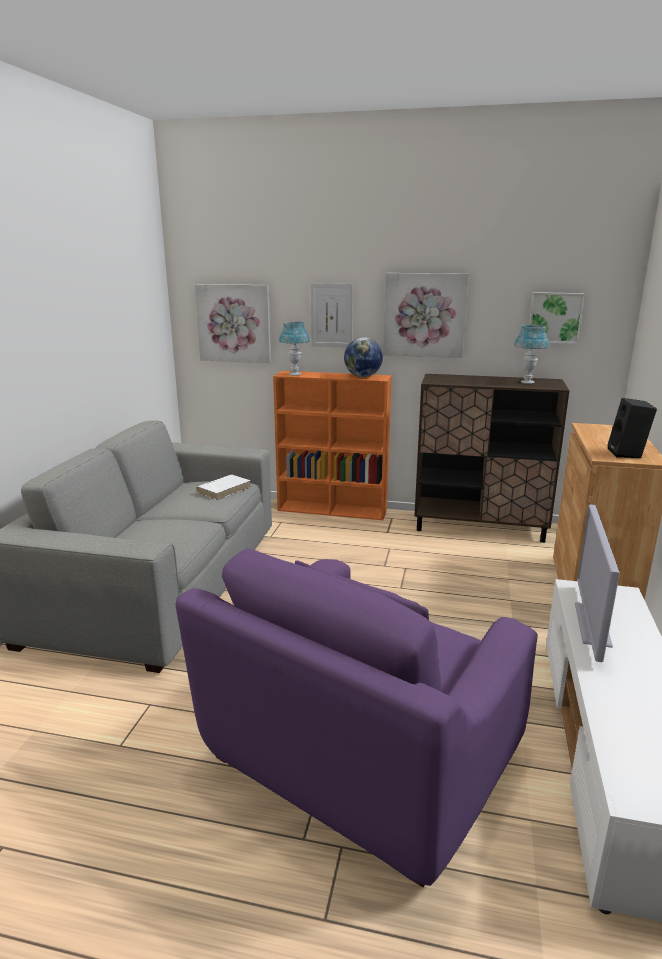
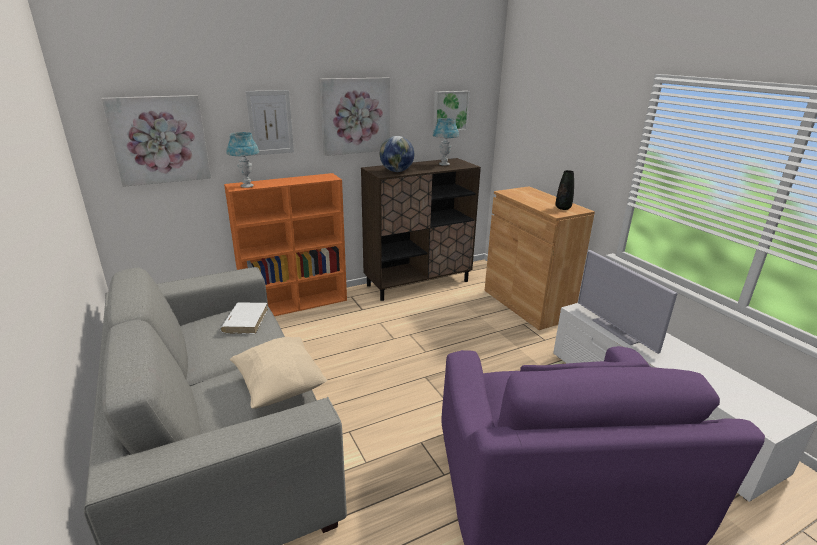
camera: 40 degrees left, 5 degrees up
globe [344,337,383,377] -> globe moved to [380,136,414,172]
black speaker [608,398,657,458] -> black vase [555,170,574,210]
none -> beige pillow [230,337,327,409]

